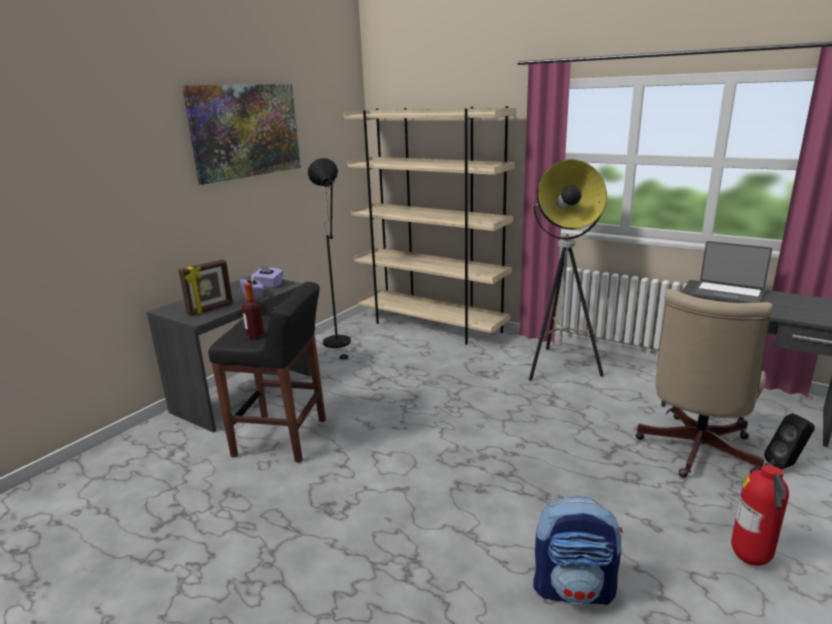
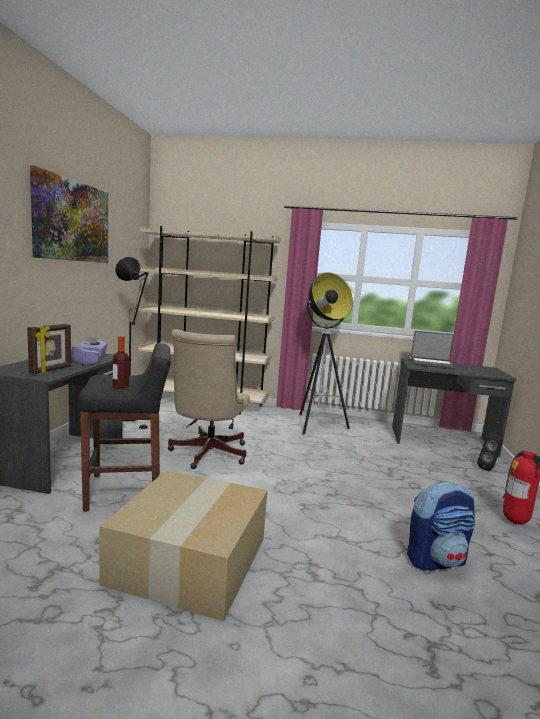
camera: 25 degrees left, 10 degrees down
beige office chair [635,289,773,478] -> beige office chair moved to [168,329,250,469]
none -> cardboard box [99,470,267,621]

